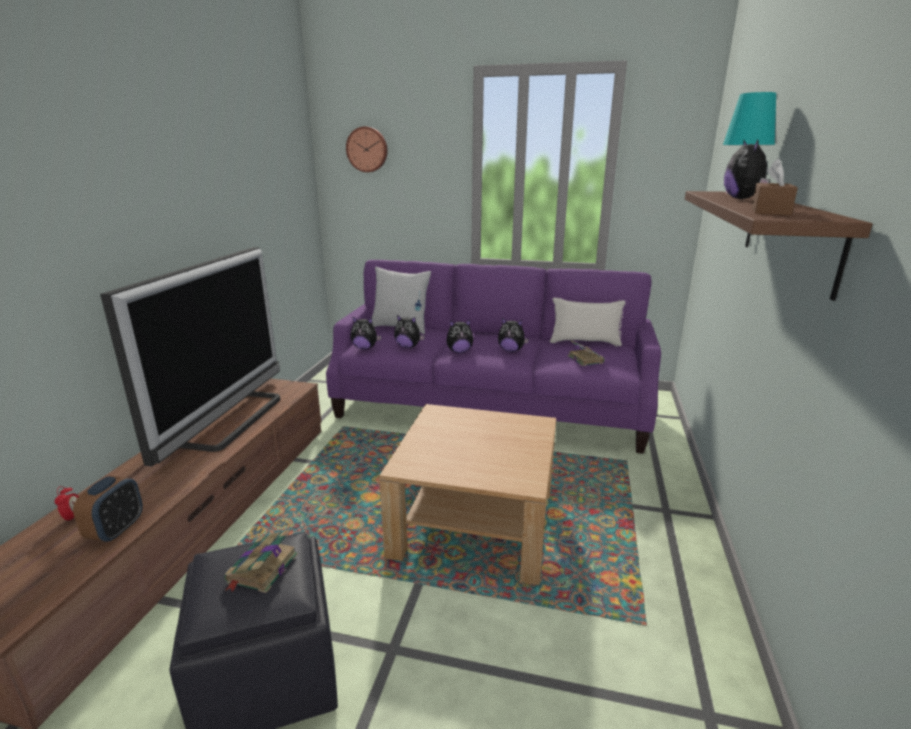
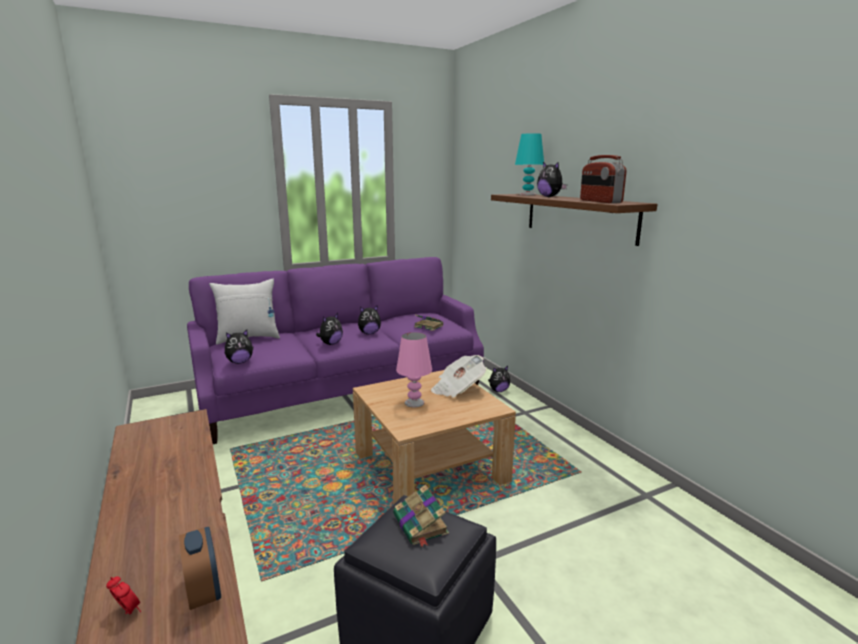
camera: 40 degrees left, 5 degrees down
television [100,247,280,466] -> none
wall clock [346,127,388,172] -> none
plush toy [394,315,425,348] -> plush toy moved to [488,366,510,392]
white pillow [550,297,625,346] -> none
brown tissue box [751,158,798,215] -> radio [580,155,626,203]
none -> pink table lamp [396,332,432,407]
none -> newspaper [431,355,486,398]

